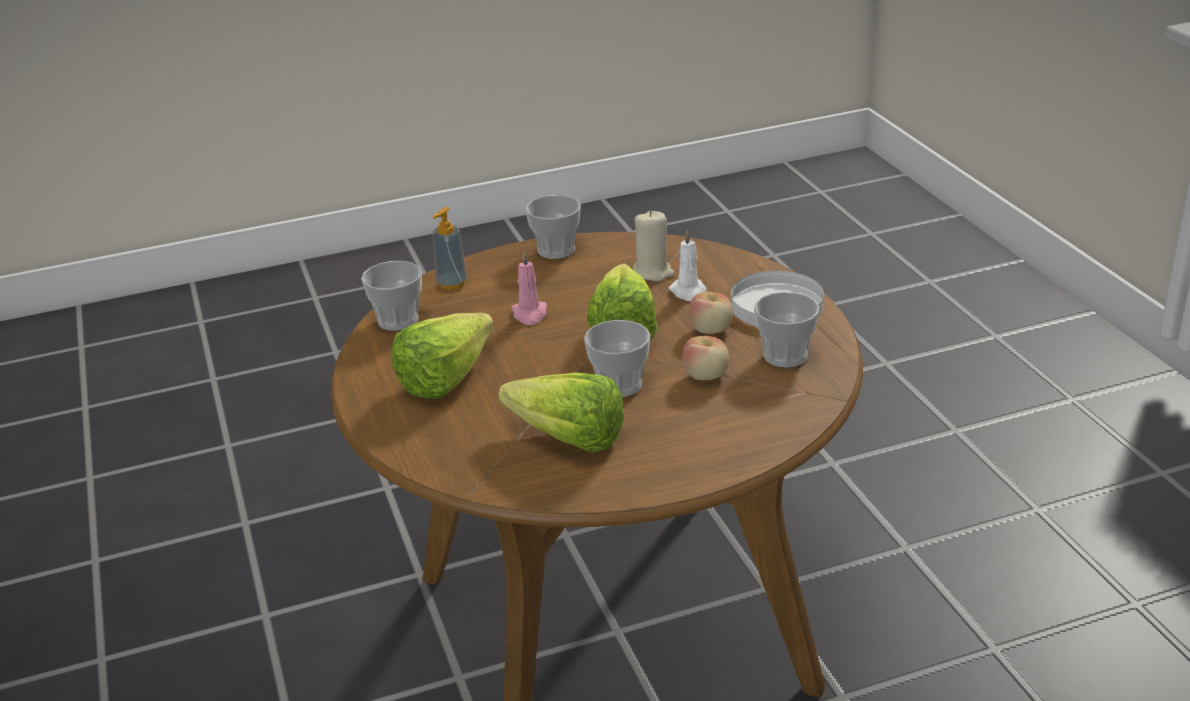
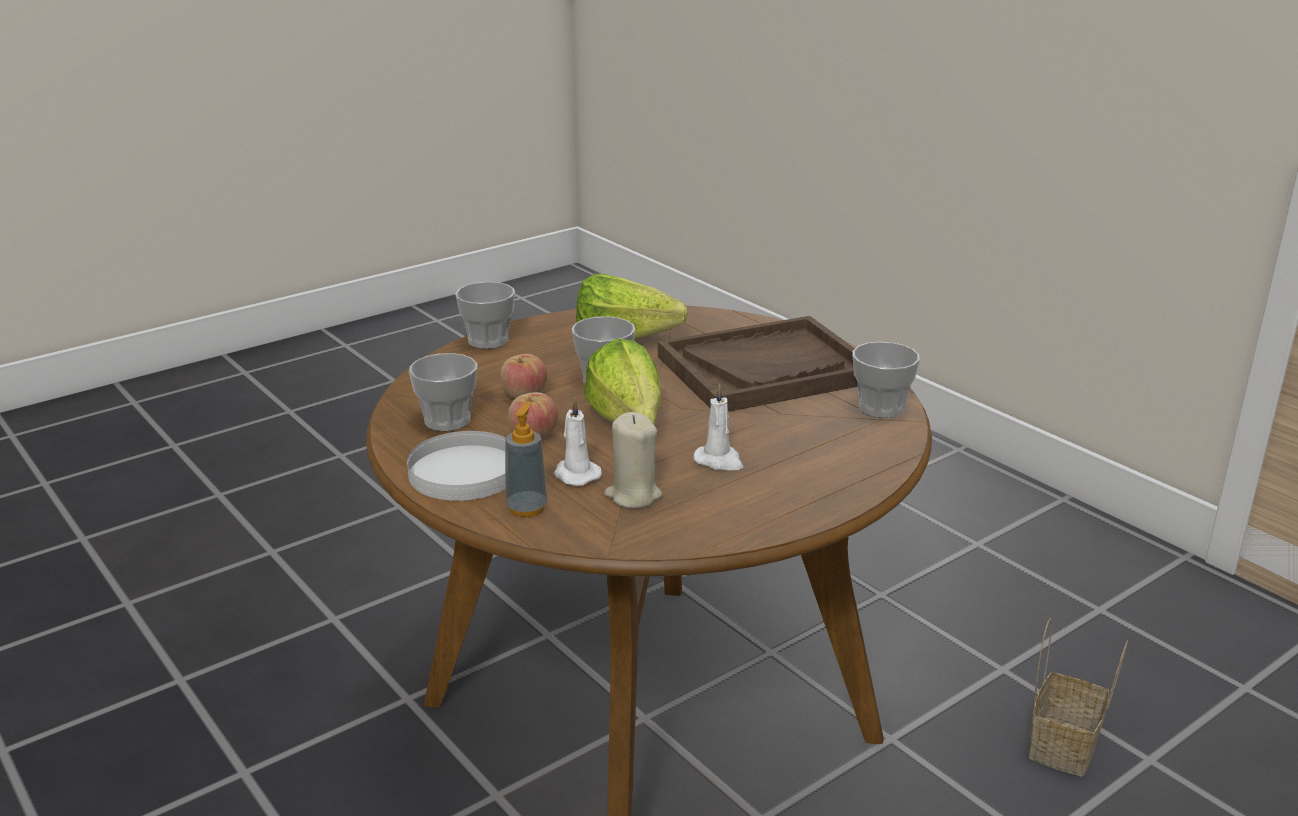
camera: 160 degrees right, 5 degrees down
lettuce [391,313,494,399] -> brown tray [658,316,858,412]
soap dispenser [432,207,467,290] -> soap dispenser moved to [505,401,548,517]
pink candle [511,251,547,325] -> none
cup [525,195,581,259] -> cup moved to [455,282,515,349]
none -> white candle [694,384,743,471]
none -> basket [1028,618,1128,776]

